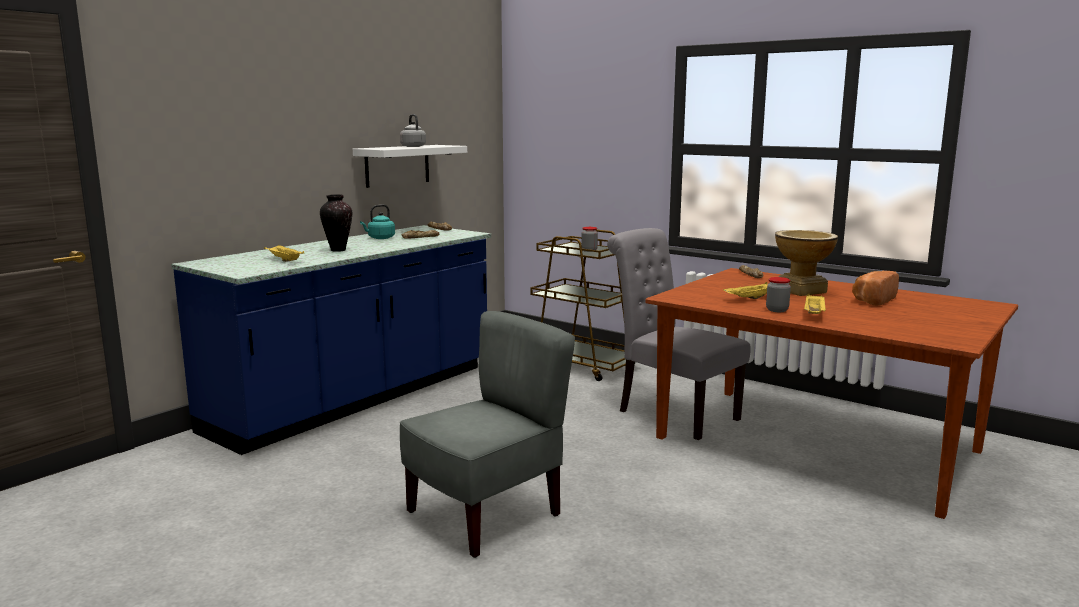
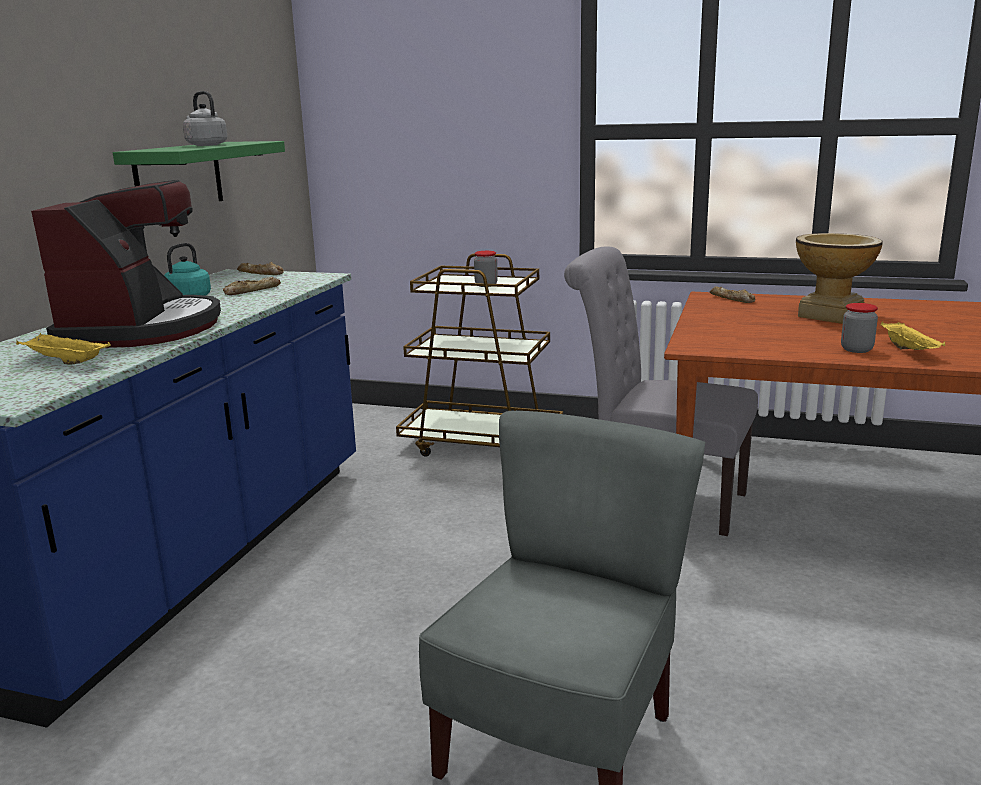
camera: 20 degrees left, 5 degrees up
vase [320,194,352,252] -> coffee machine [31,180,221,348]
white shelf [353,145,467,188] -> green shelf [113,141,285,201]
yellow tray [723,282,768,299] -> none
bread [852,271,899,306] -> none

